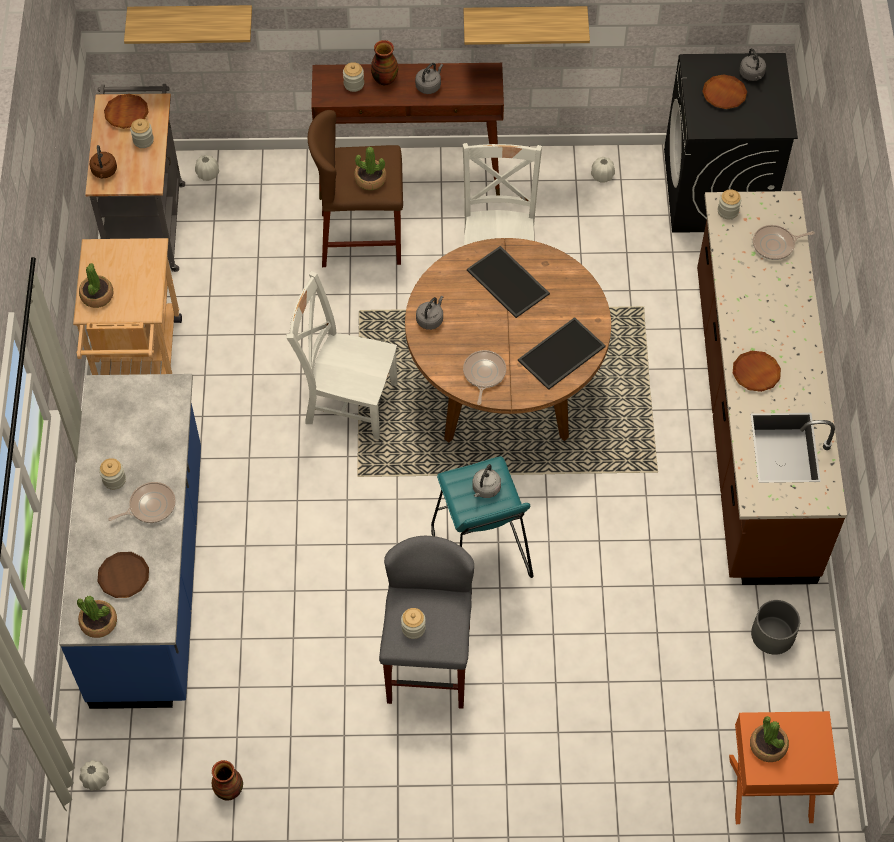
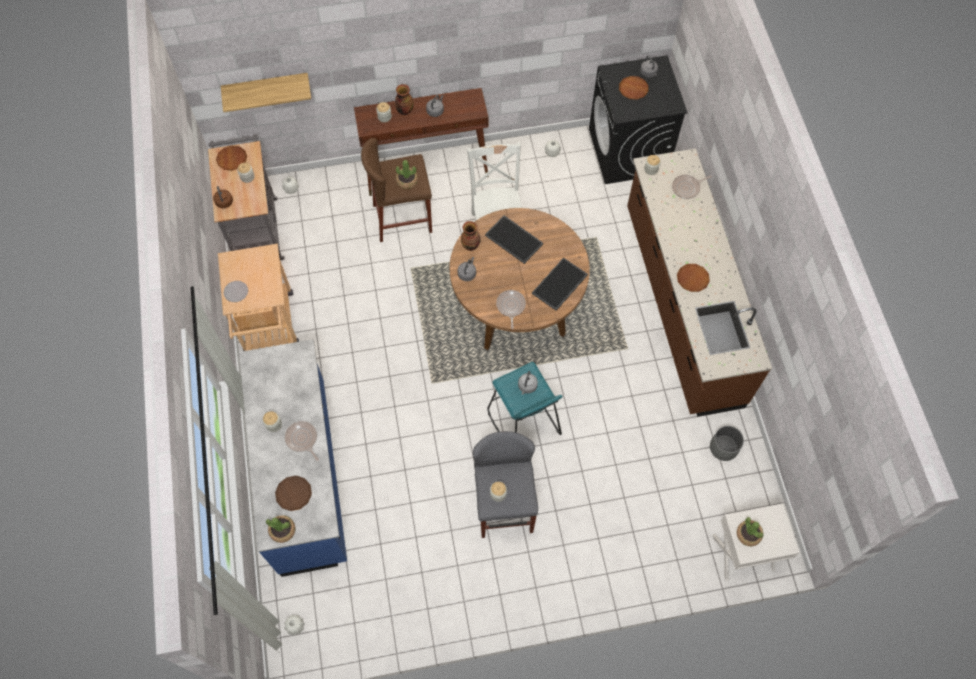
camera: 10 degrees left, 5 degrees up
potted plant [79,263,114,308] -> plate [224,281,248,302]
frying pan [108,482,176,523] -> frying pan turned 90 degrees counterclockwise [285,421,319,461]
vase [212,760,243,801] -> vase moved to [461,221,480,251]
white chair [286,271,398,440] -> none
shelf [464,6,590,45] -> none
orange nightstand [729,711,839,824] -> white nightstand [712,503,800,581]

